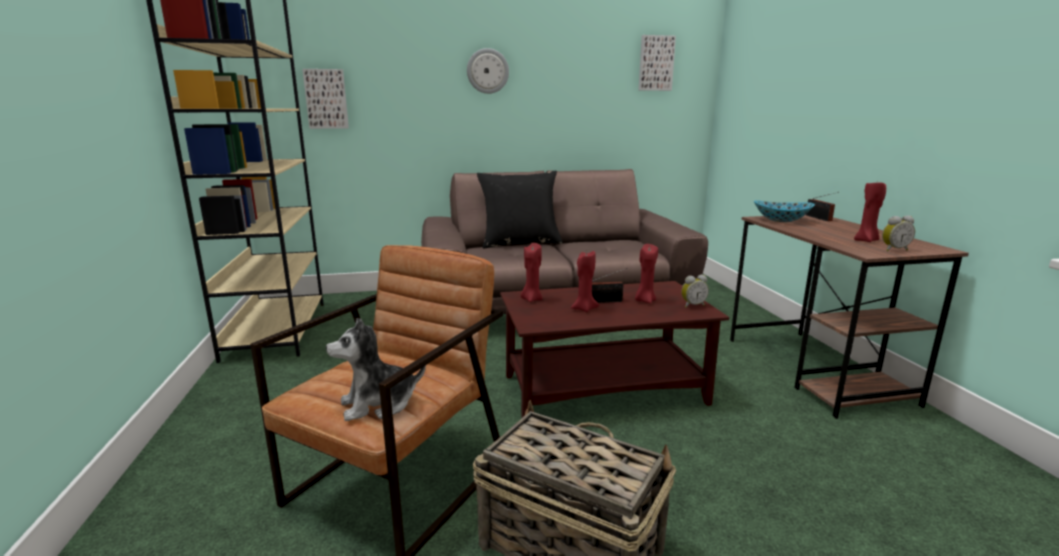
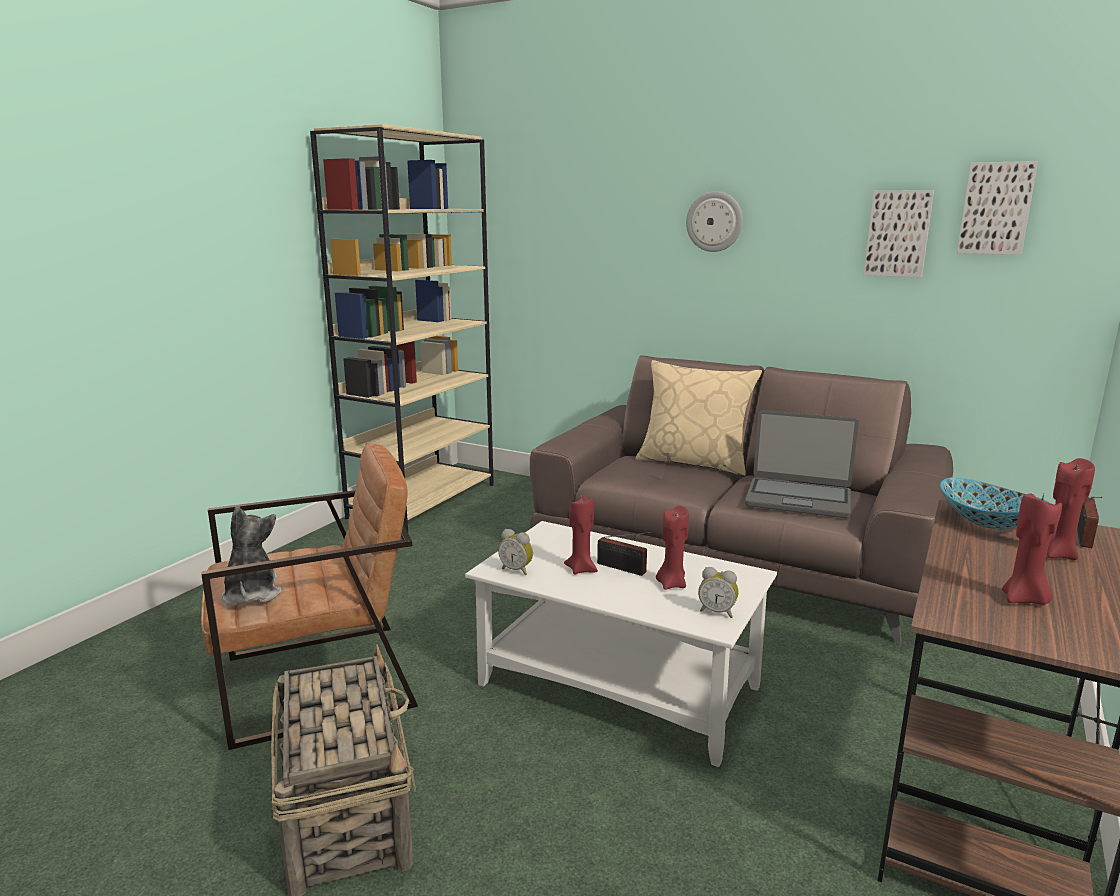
camera: 40 degrees right, 0 degrees up
picture [302,69,349,129] -> picture moved to [864,190,934,278]
plush toy [326,318,426,421] -> plush toy turned 60 degrees clockwise [221,506,282,606]
black pillow [477,171,563,249] -> beige pillow [635,360,762,476]
brown coffee table [500,281,729,418] -> white coffee table [465,521,777,767]
red candle [521,243,543,302] -> red candle moved to [1047,458,1095,560]
alarm clock [882,215,915,251] -> alarm clock moved to [498,529,533,575]
none -> laptop [745,410,859,518]

